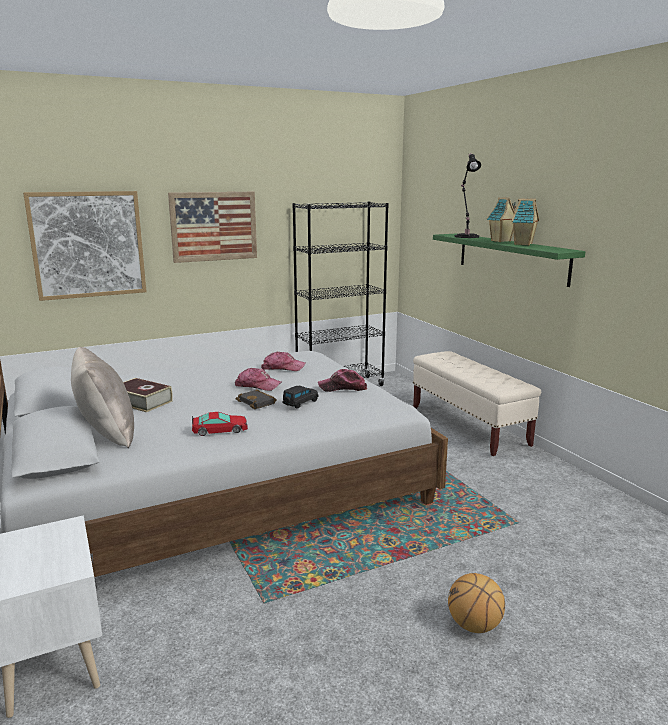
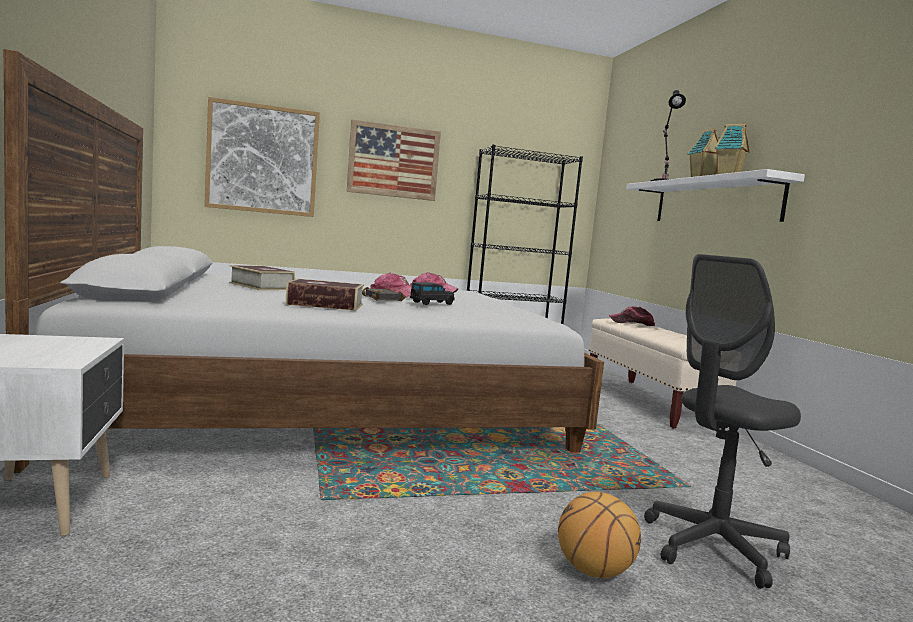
camera: 10 degrees right, 10 degrees down
beige pillow [71,347,134,448] -> none
toy car [192,412,248,436] -> book [286,279,364,311]
cap [318,369,367,392] -> cap moved to [609,307,655,326]
green shelf [433,233,585,287] -> white shelf [626,169,805,222]
none -> grey office chair [644,254,801,589]

